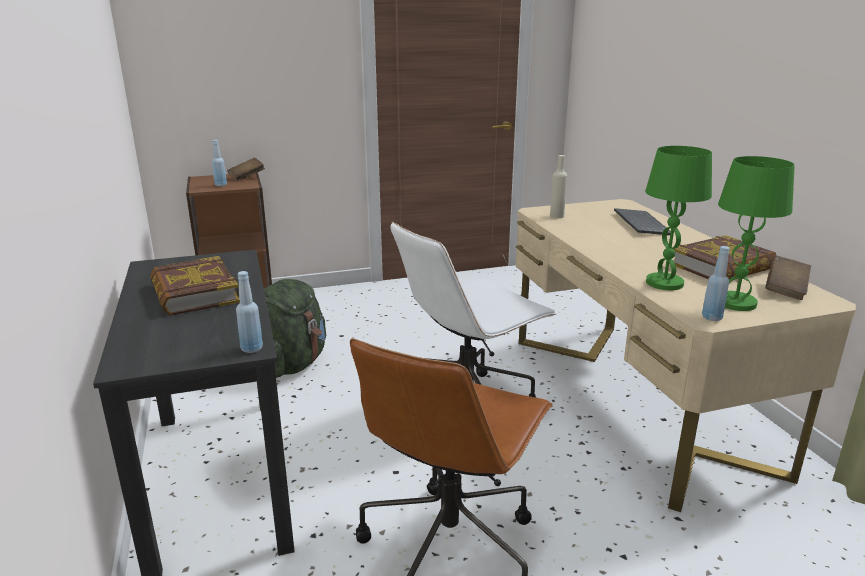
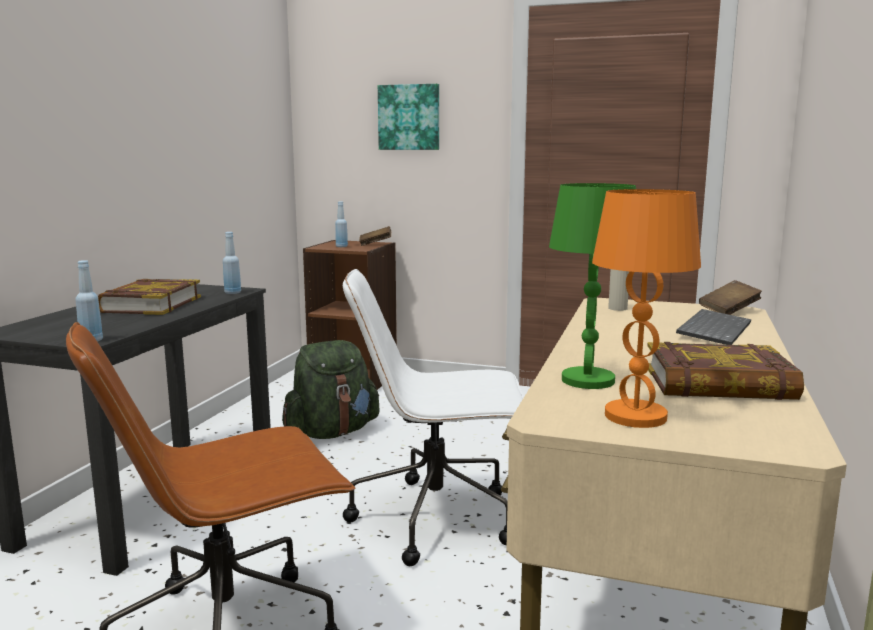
camera: 35 degrees right, 10 degrees down
blue bottle [702,246,730,321] -> blue bottle moved to [223,232,241,294]
green table lamp [718,156,795,311] -> orange table lamp [592,189,701,428]
brown book [766,255,811,300] -> brown book moved to [699,280,762,315]
none -> picture [378,84,439,150]

